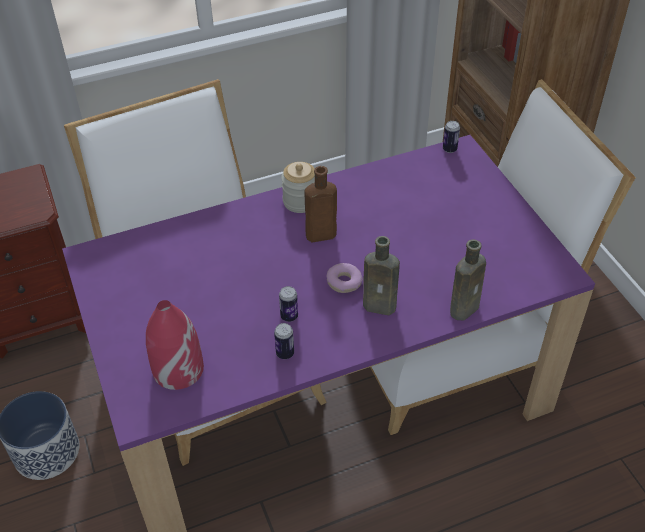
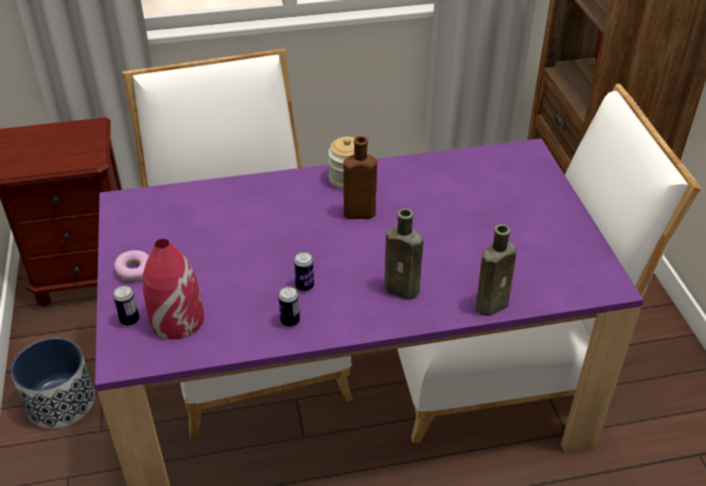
camera: 10 degrees right, 5 degrees down
donut [327,263,362,293] -> donut moved to [114,250,149,281]
can [443,121,460,153] -> can moved to [113,285,139,326]

